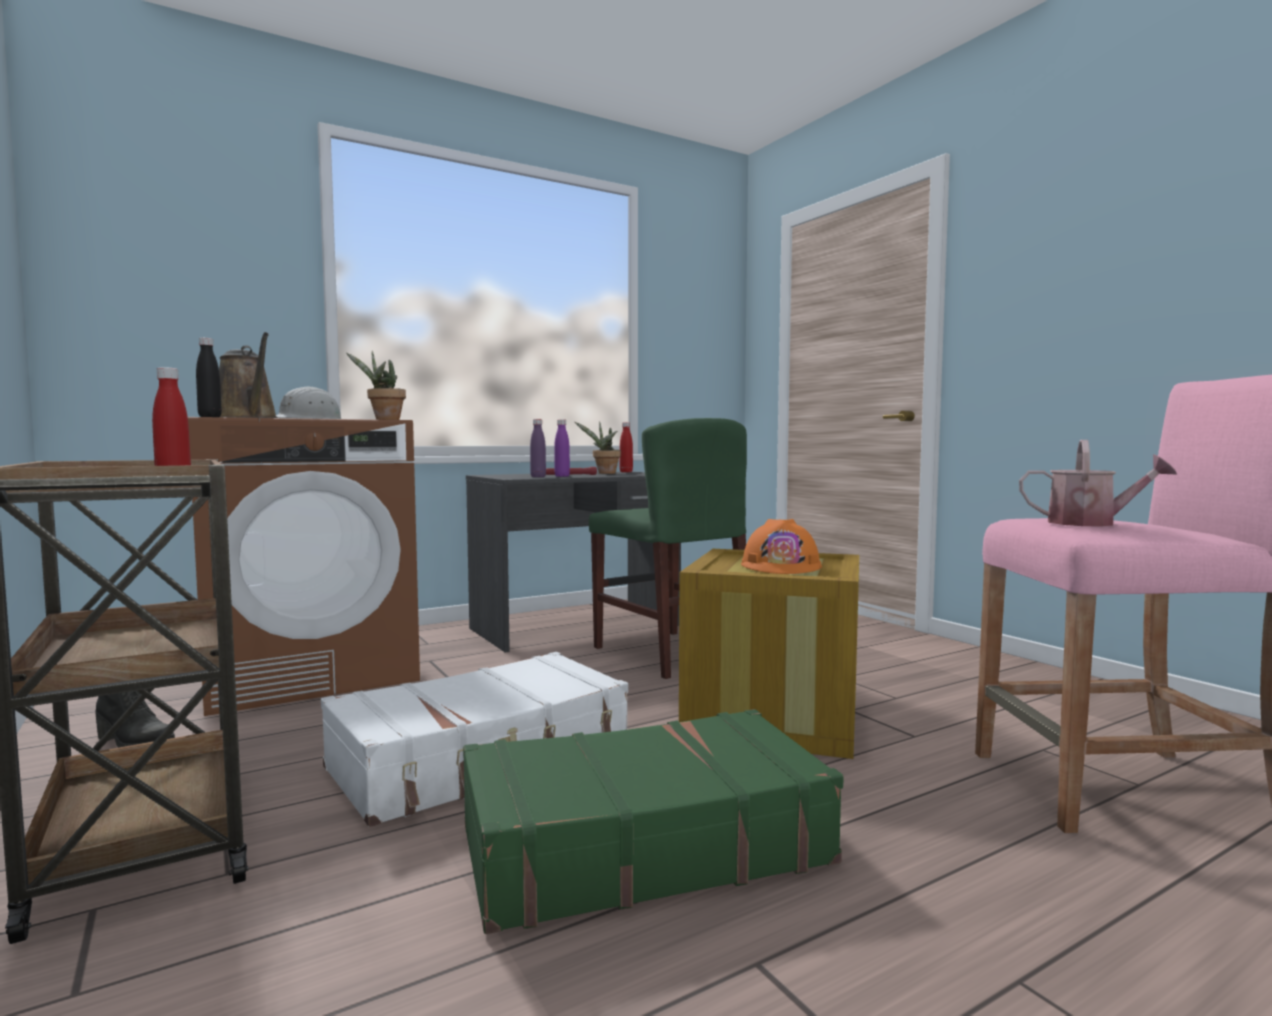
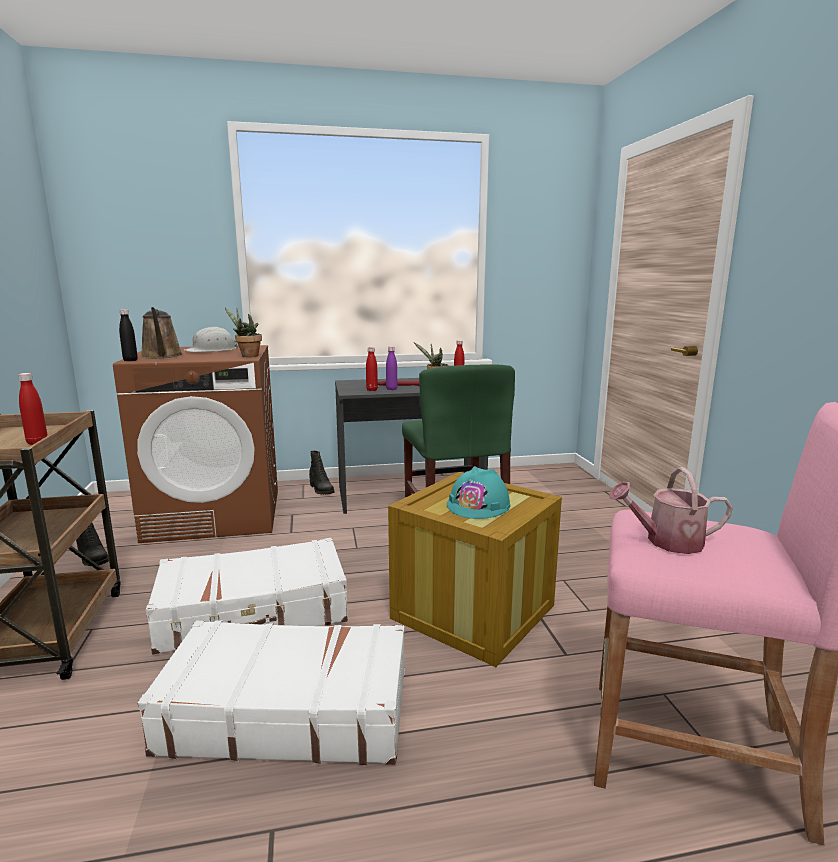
camera: 20 degrees right, 10 degrees up
green suitcase [463,709,844,934] -> white suitcase [137,620,405,765]
purple bottle [530,419,546,477] -> red bottle [366,347,378,391]
orange hard hat [741,519,822,574] -> turquoise hard hat [447,466,510,519]
watering can [1019,440,1177,527] -> watering can turned 135 degrees clockwise [609,467,733,554]
none -> black boot [309,451,334,495]

